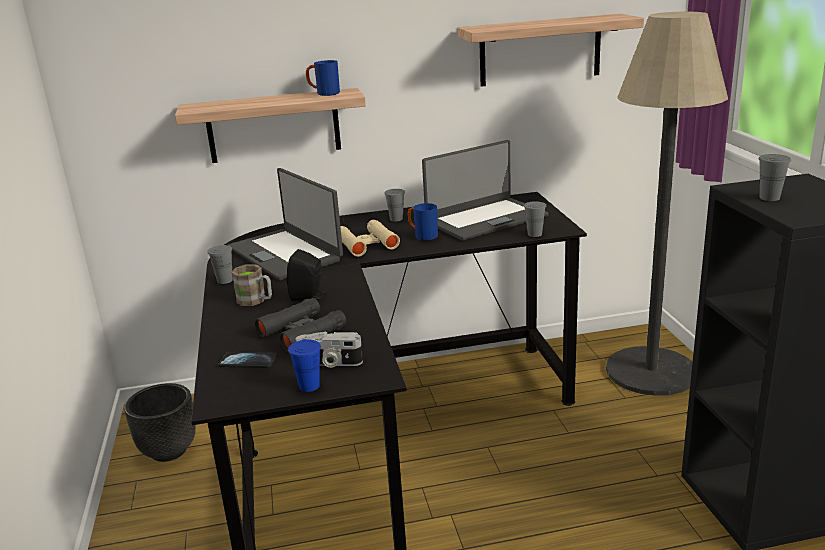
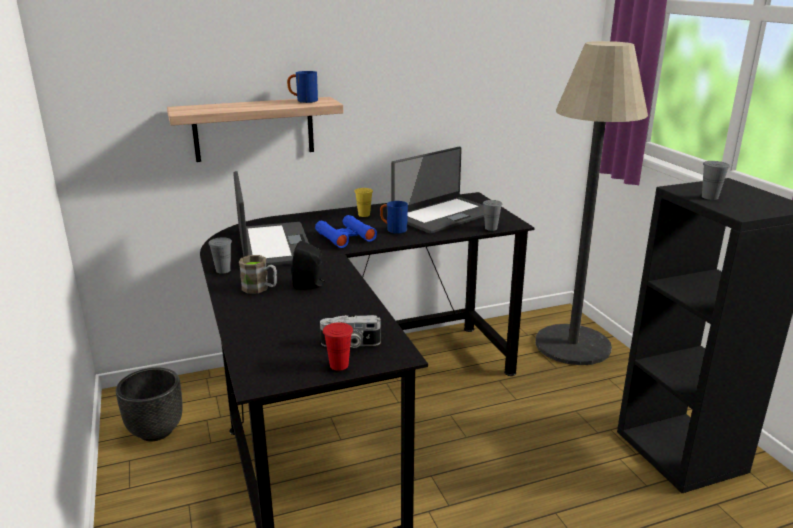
camera: 10 degrees left, 0 degrees up
phone [219,352,277,368] -> none
laptop [228,168,343,280] -> laptop turned 150 degrees counterclockwise [233,171,309,267]
black binoculars [255,298,347,352] -> none
blue cup [288,339,321,392] -> red cup [323,322,353,371]
beige binoculars [340,220,400,257] -> blue binoculars [315,215,377,248]
grey cup [384,189,405,221] -> yellow cup [354,188,373,217]
shelf [457,14,644,87] -> none

